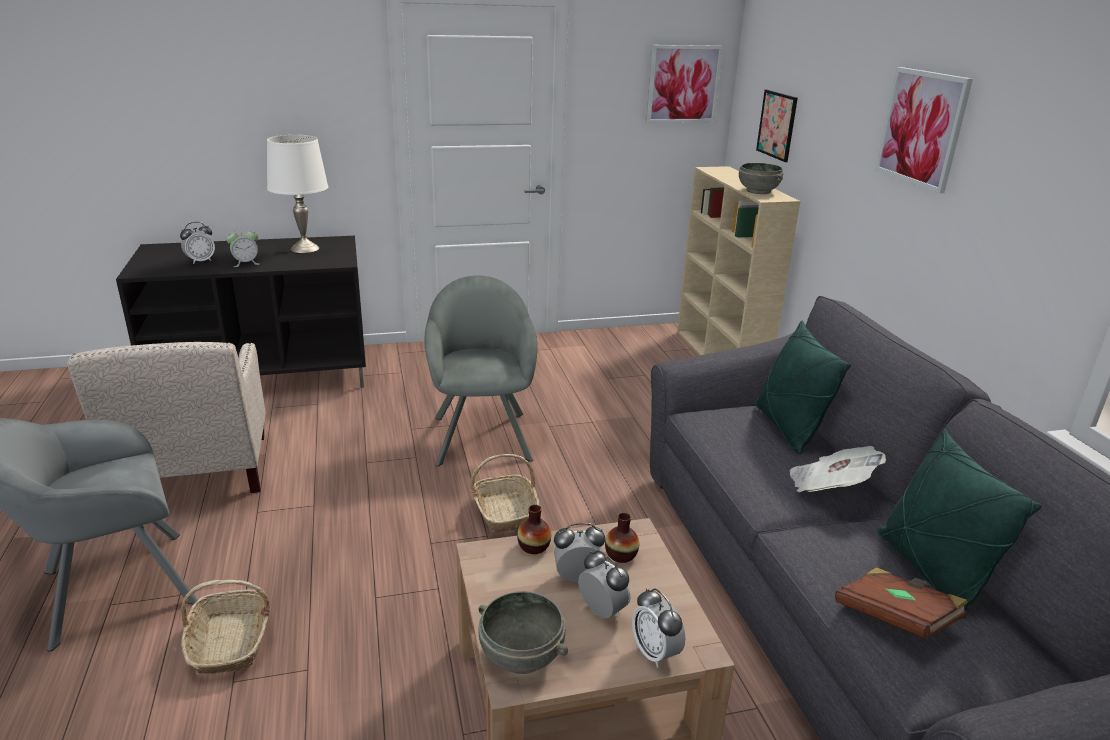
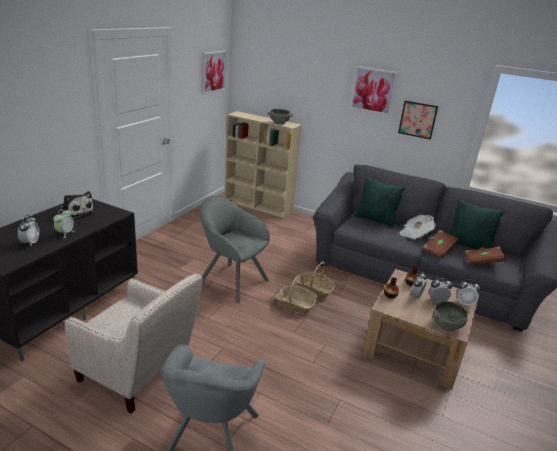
camera: 50 degrees left, 0 degrees up
basket [181,580,270,674] -> basket moved to [297,261,335,299]
white table lamp [267,135,328,253] -> plush toy [59,191,95,219]
picture [756,90,798,162] -> picture moved to [398,101,438,140]
none -> brown book [423,230,459,258]

